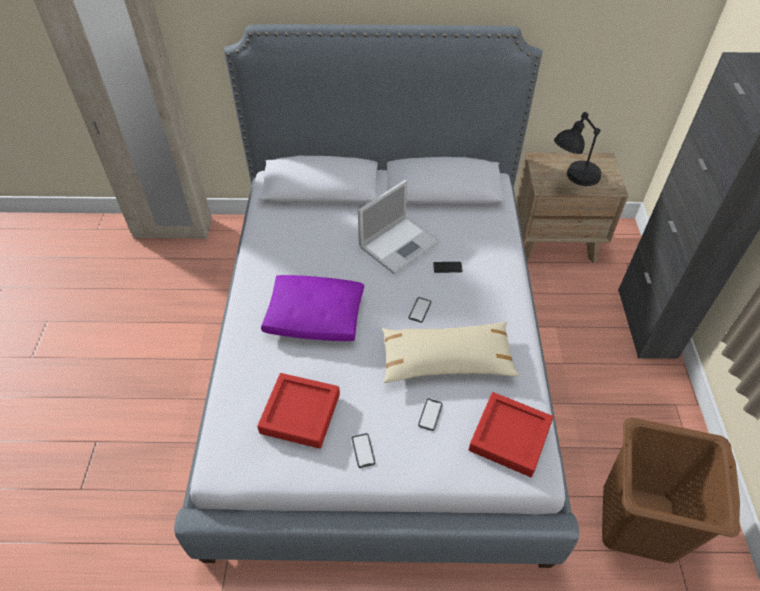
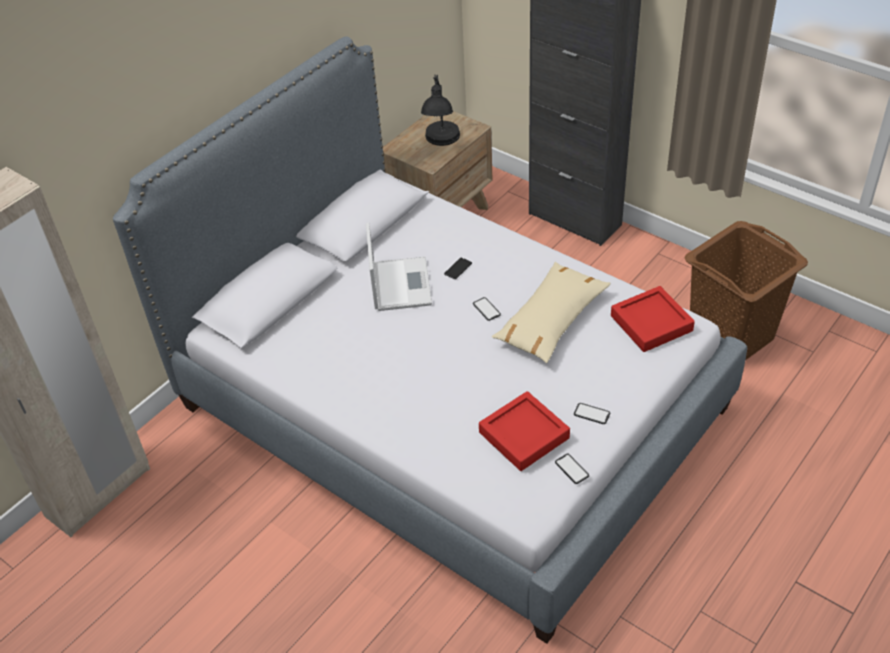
camera: 50 degrees left, 5 degrees down
purple pillow [261,275,364,341] -> none
phone [418,399,443,431] -> phone moved to [555,454,589,484]

